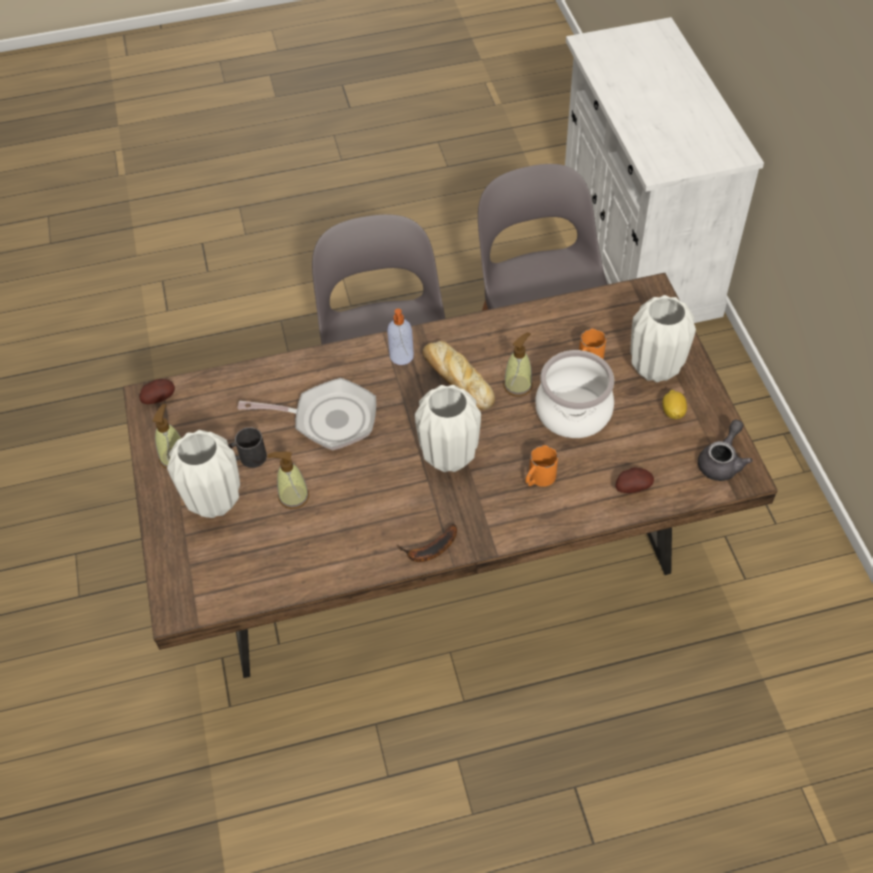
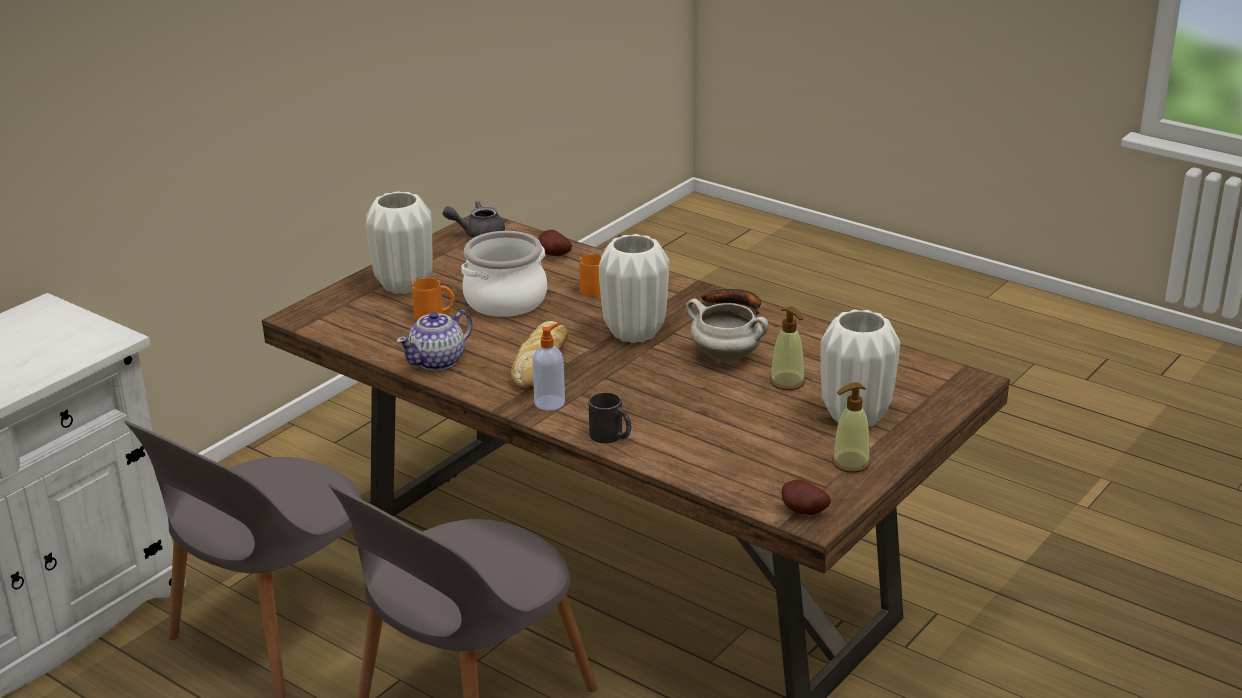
camera: 130 degrees left, 25 degrees down
black mug [228,427,267,468] -> black mug moved to [589,392,631,443]
frying pan [238,378,376,450] -> none
soap dispenser [504,332,533,397] -> none
lemon [662,390,687,419] -> none
none -> teapot [397,310,473,371]
none -> white cooking pot [686,299,768,362]

